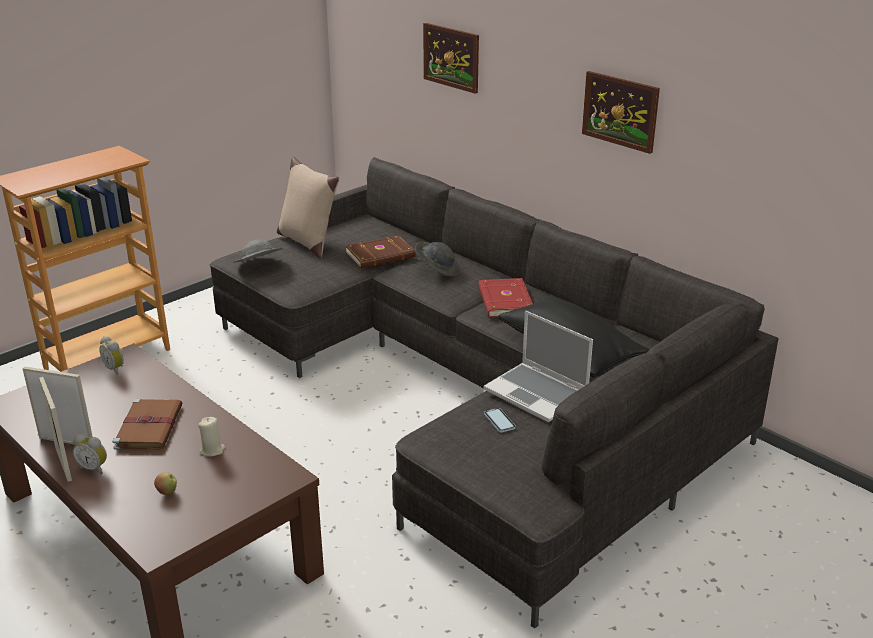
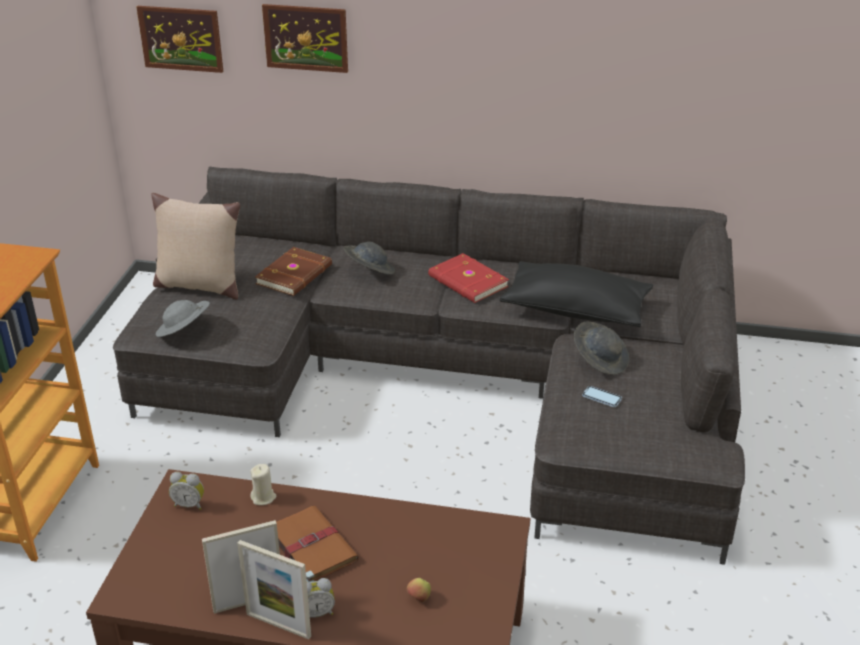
camera: 35 degrees left, 5 degrees up
beige candle [198,417,225,457] -> beige candle moved to [250,464,276,505]
laptop [484,311,593,422] -> grey hat [574,321,629,375]
picture [582,71,660,154] -> picture moved to [137,6,223,73]

